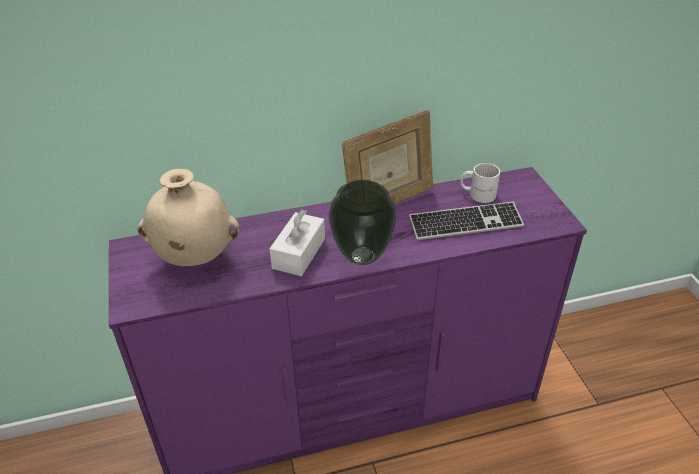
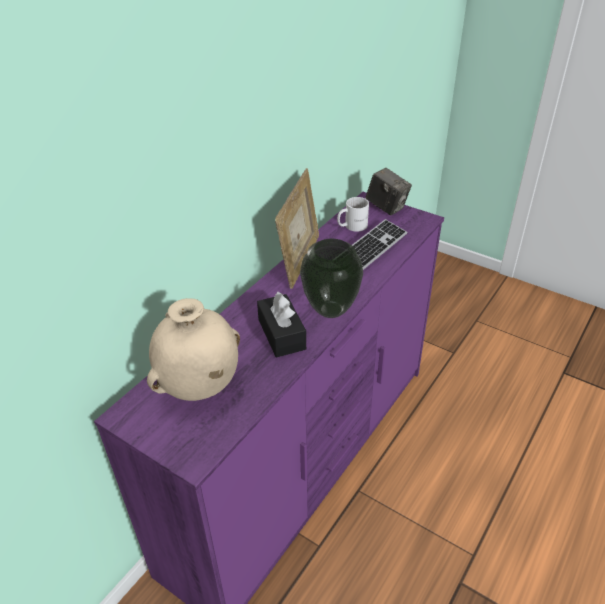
camera: 40 degrees left, 0 degrees up
white tissue box [270,209,325,276] -> black tissue box [257,292,306,357]
none -> camera [365,168,412,215]

